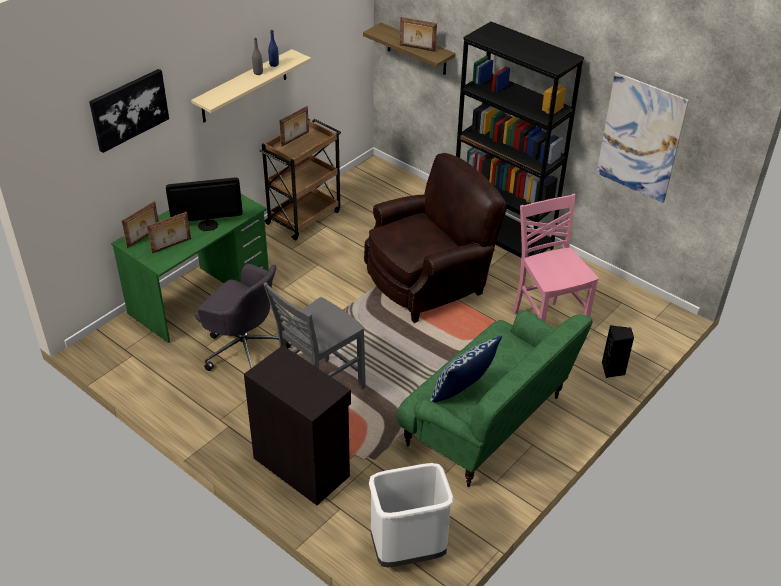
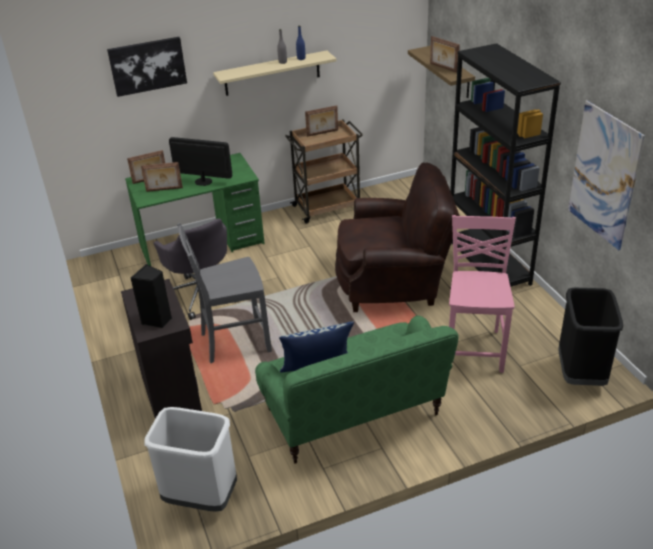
camera: 30 degrees right, 5 degrees down
black speaker [602,325,634,378] -> black speaker moved to [130,264,172,328]
none -> black trash can [559,288,623,386]

